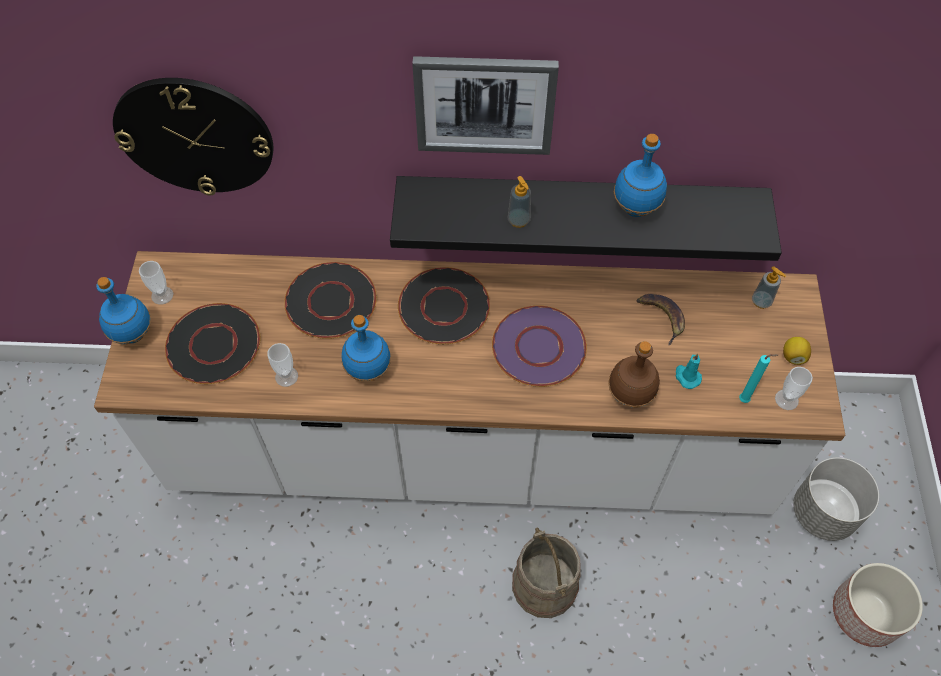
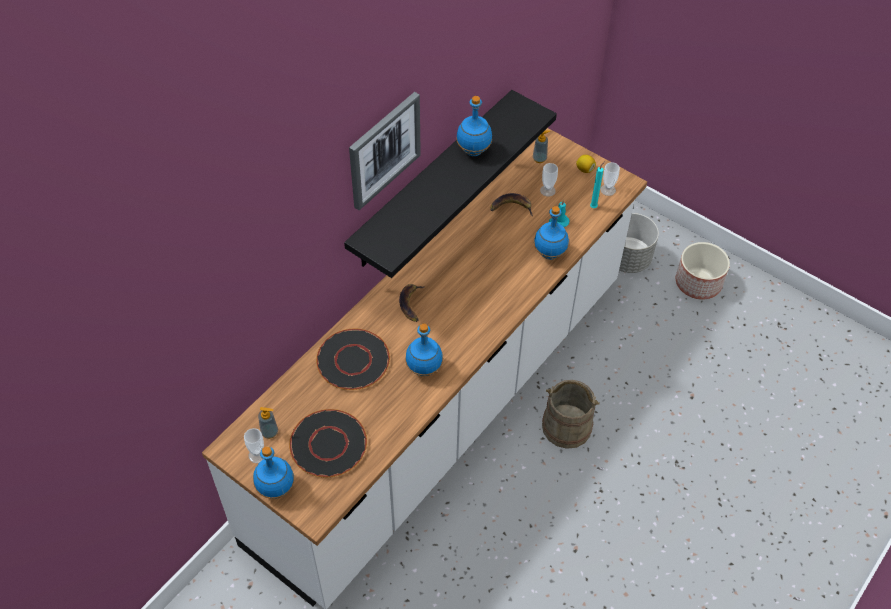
camera: 55 degrees left, 5 degrees down
wall clock [113,78,273,195] -> none
cup [267,343,298,387] -> cup moved to [540,163,558,197]
black plate [398,267,490,344] -> banana [399,284,425,322]
purple plate [492,305,587,387] -> none
soap dispenser [508,176,531,228] -> soap dispenser moved to [258,407,278,439]
brown bottle [608,341,660,408] -> blue bottle [534,206,569,260]

